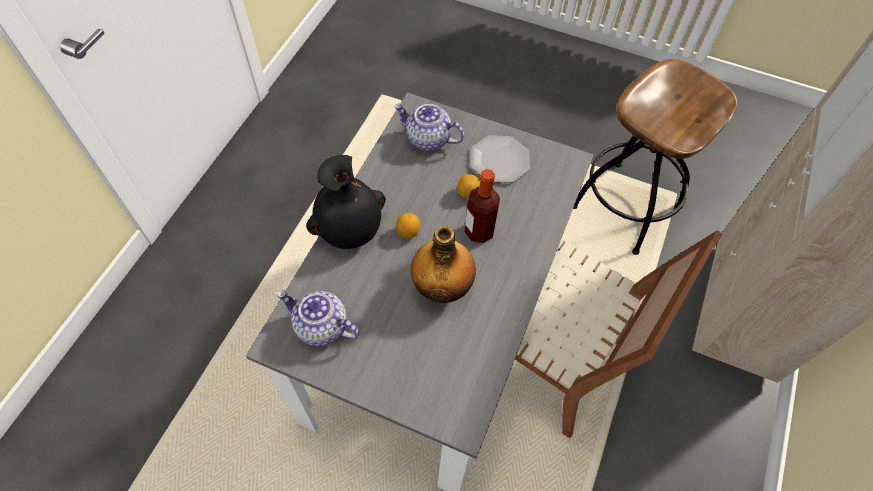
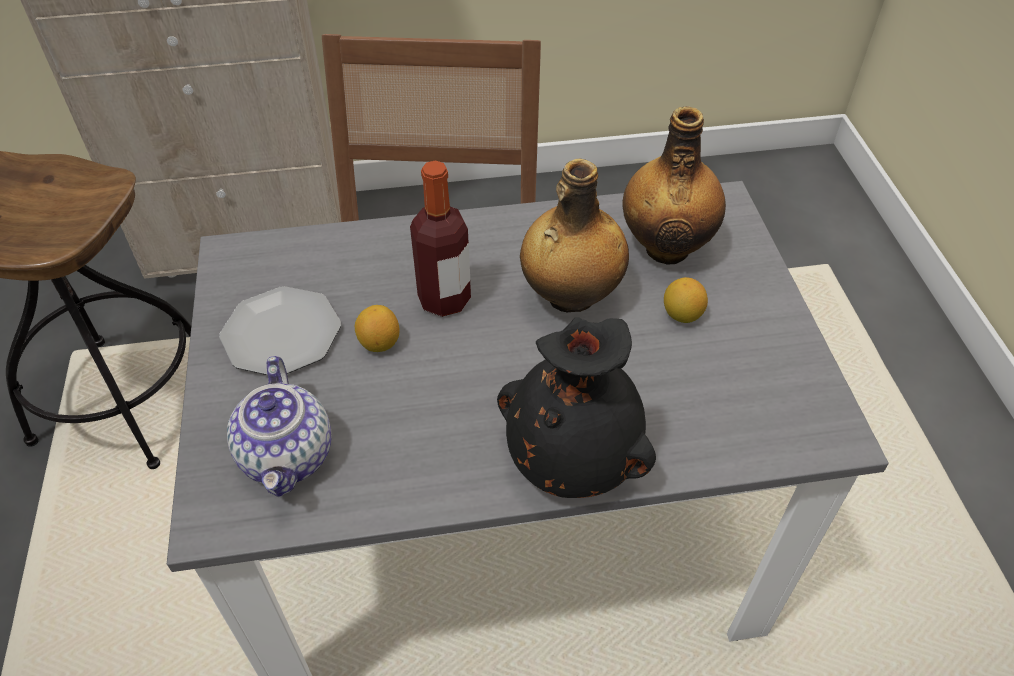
camera: 120 degrees left, 10 degrees down
teapot [277,290,359,346] -> none
lemon [396,213,420,239] -> lemon moved to [664,277,708,323]
none -> bottle [622,106,726,265]

